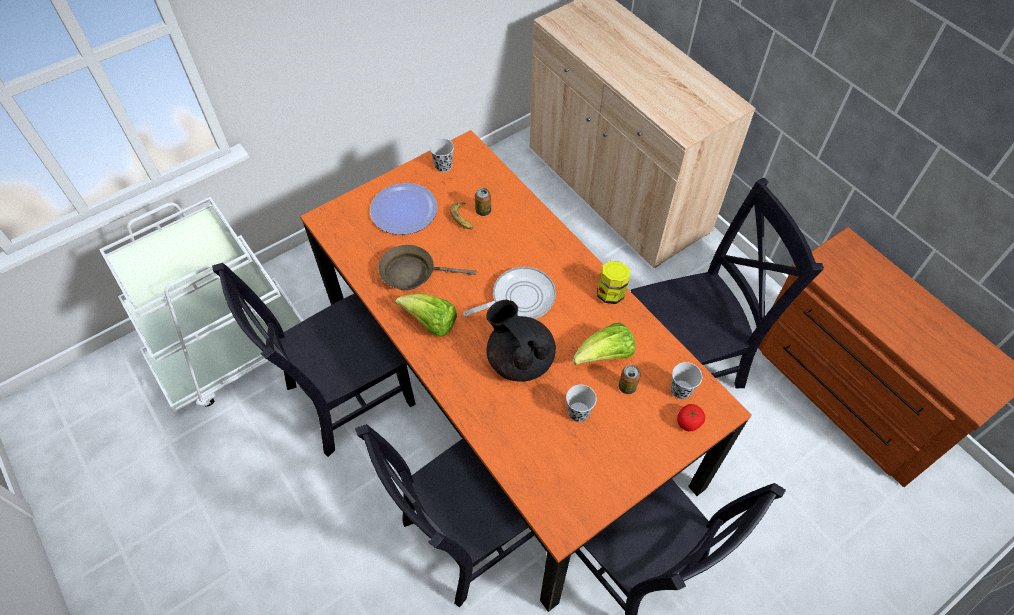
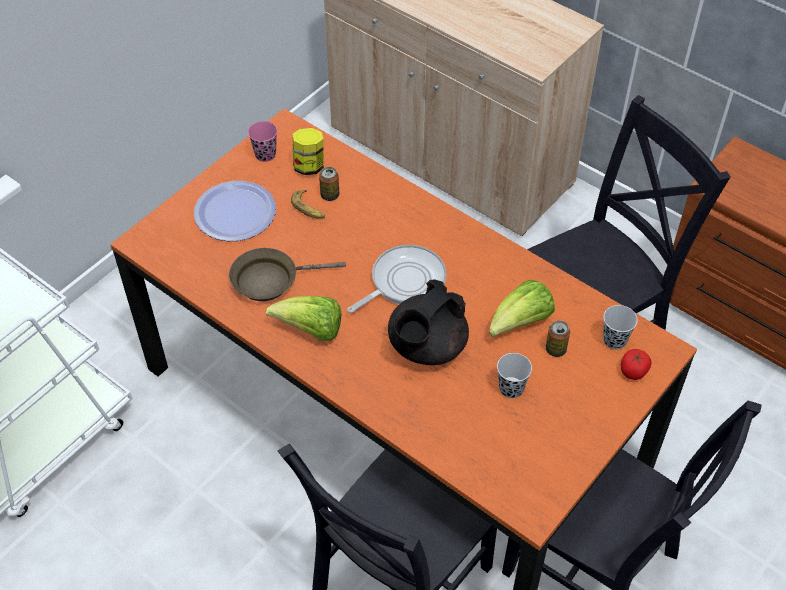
camera: 15 degrees left, 5 degrees down
black chair [212,263,416,457] -> none
black cup [430,138,454,172] -> pink cup [248,121,277,162]
black teapot [486,300,556,382] -> black teapot turned 90 degrees counterclockwise [388,279,469,365]
jar [597,261,630,304] -> jar moved to [292,128,324,175]

